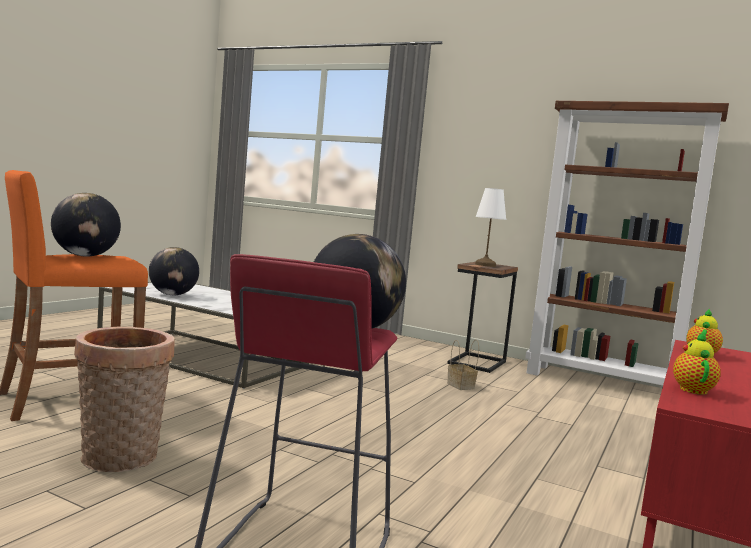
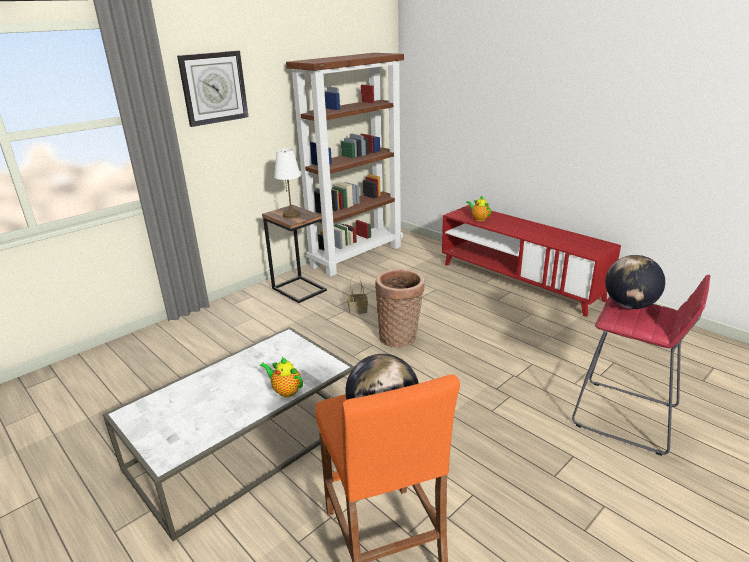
camera: 70 degrees left, 20 degrees up
basket [74,327,175,472] -> basket moved to [375,269,425,347]
globe [149,247,199,295] -> none
teapot [673,331,721,395] -> teapot moved to [260,357,303,397]
none -> wall clock [177,51,249,127]

